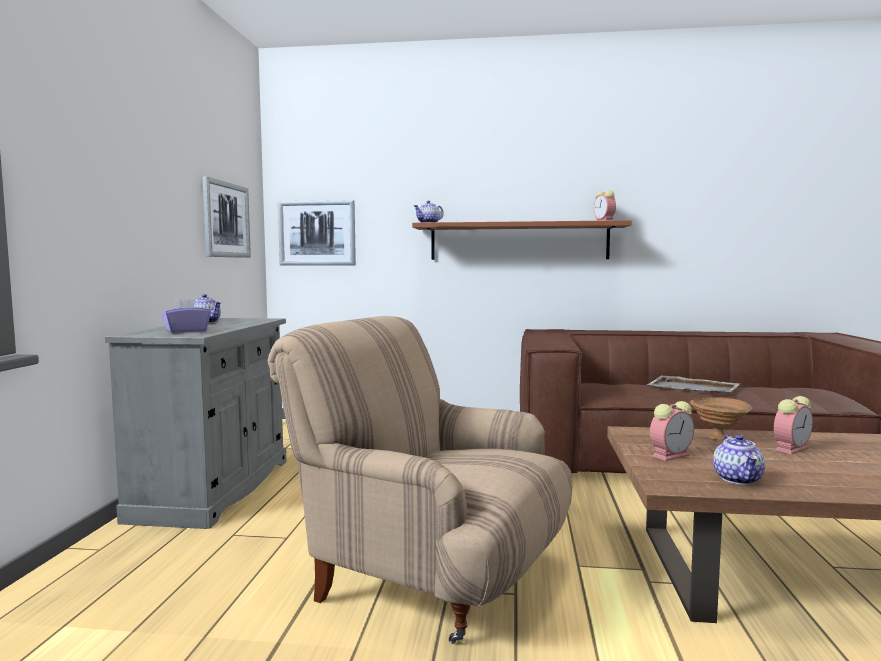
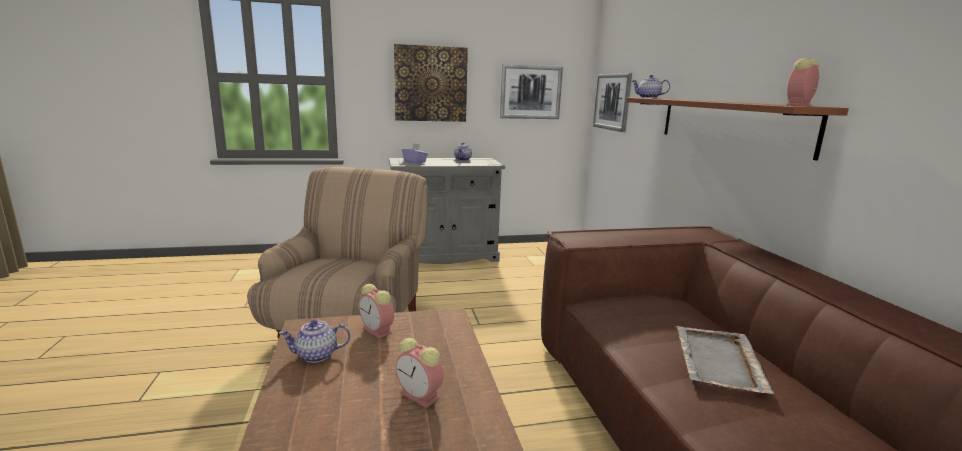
camera: 70 degrees right, 10 degrees up
brown bowl [690,397,752,440] -> none
none -> picture [394,44,468,122]

